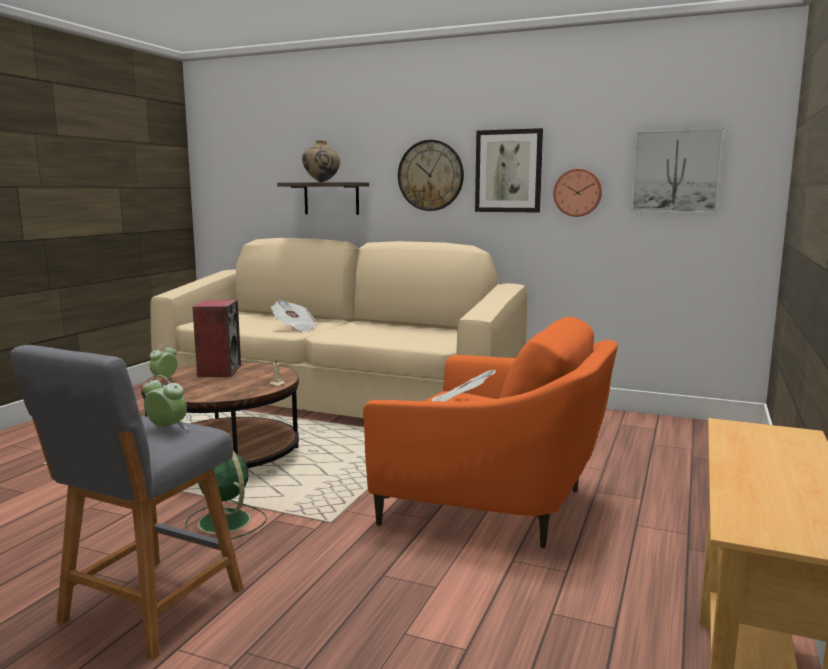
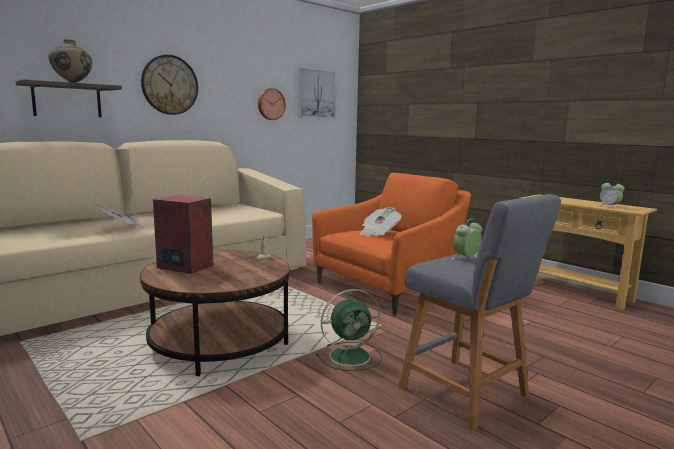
camera: 65 degrees left, 0 degrees up
alarm clock [149,344,178,381] -> alarm clock moved to [600,180,625,209]
picture [475,128,543,213] -> none

